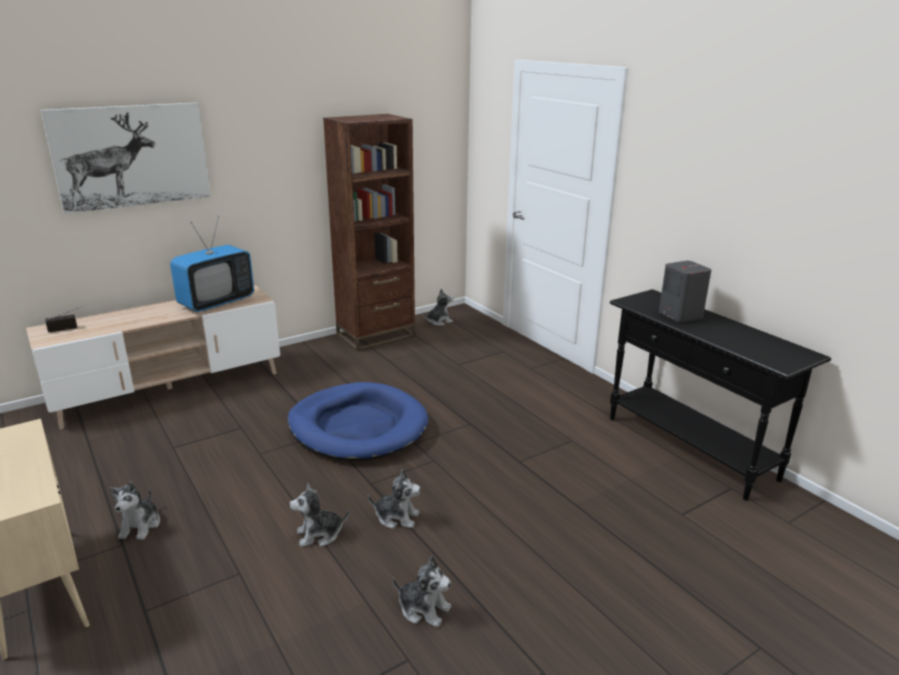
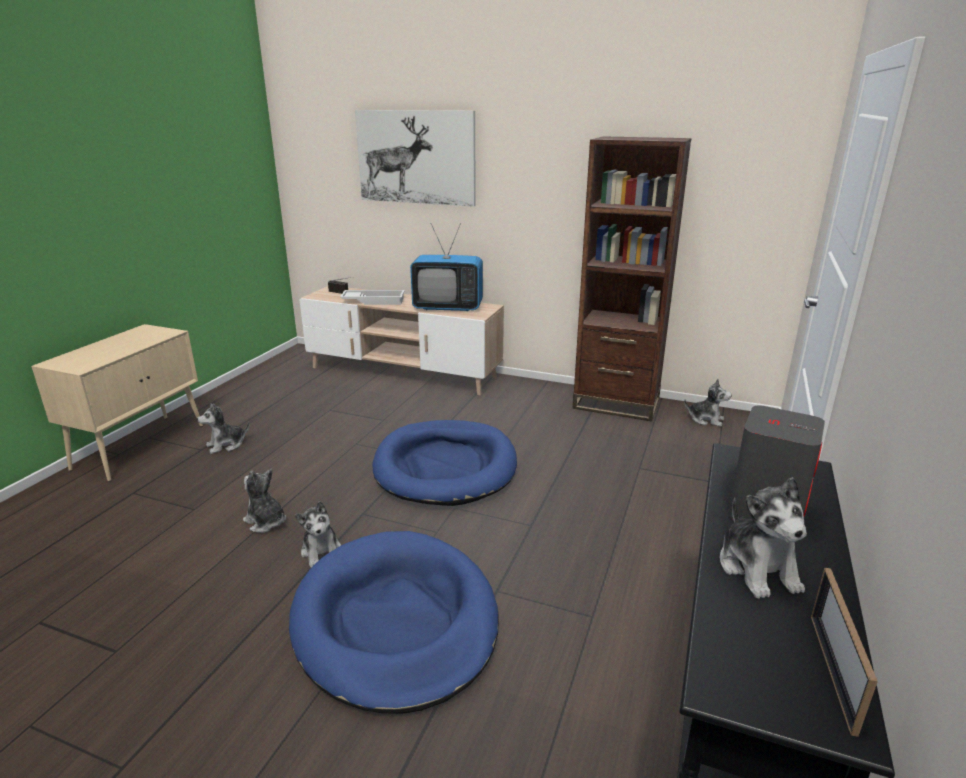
camera: 55 degrees right, 0 degrees up
plush toy [393,556,451,628] -> plush toy moved to [719,477,807,599]
none -> blue dog bed [289,531,499,714]
none -> white tray [340,290,405,305]
none -> picture frame [811,568,878,737]

